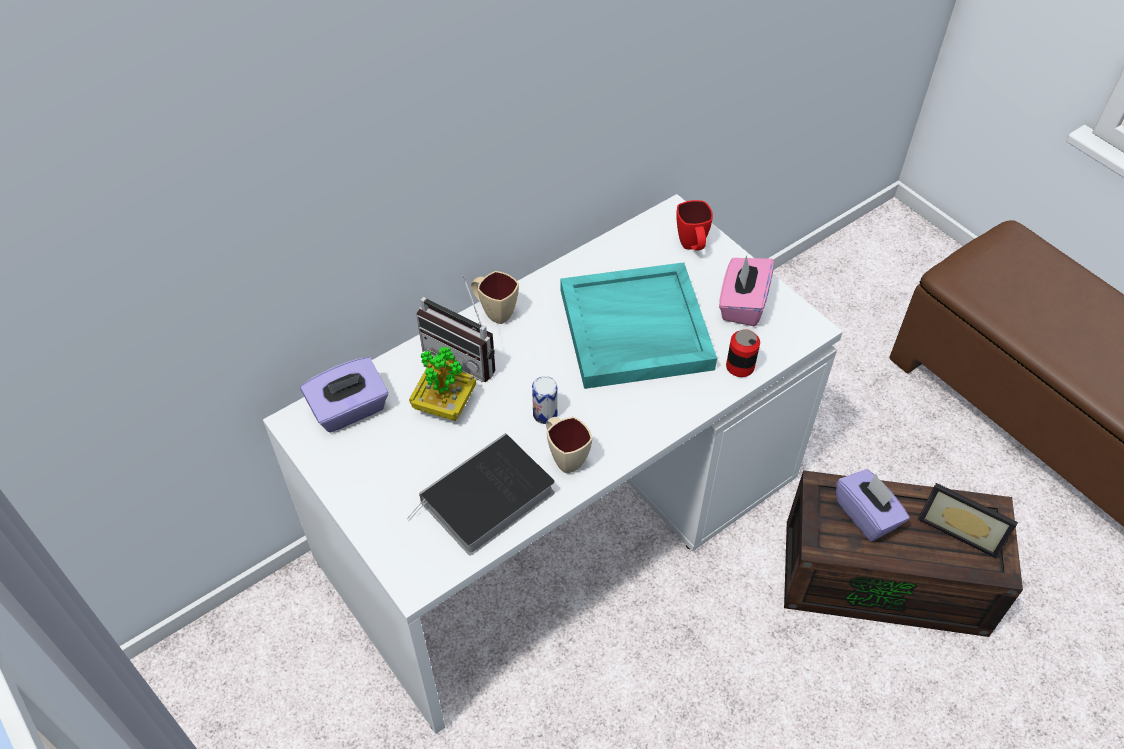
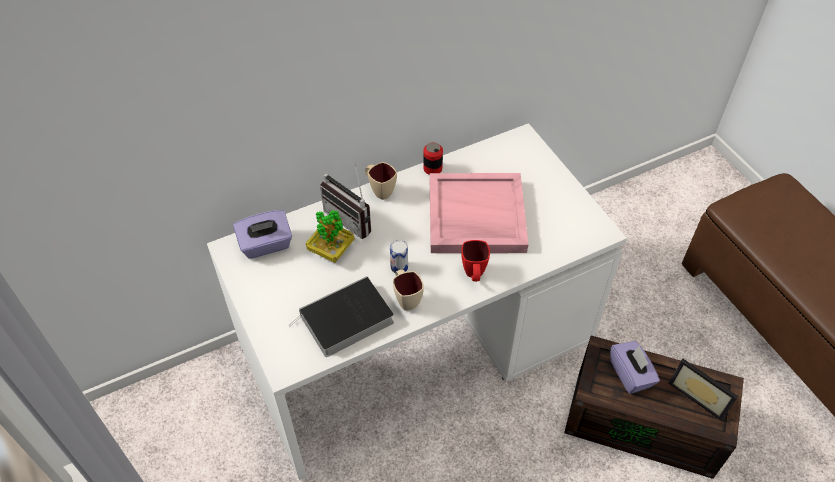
camera: 10 degrees right, 0 degrees up
turquoise tray [561,262,717,389] -> pink tray [430,173,528,253]
red mug [676,200,713,250] -> red mug moved to [461,240,490,282]
pink tissue box [719,255,774,326] -> none
can [726,329,760,377] -> can moved to [423,142,443,175]

